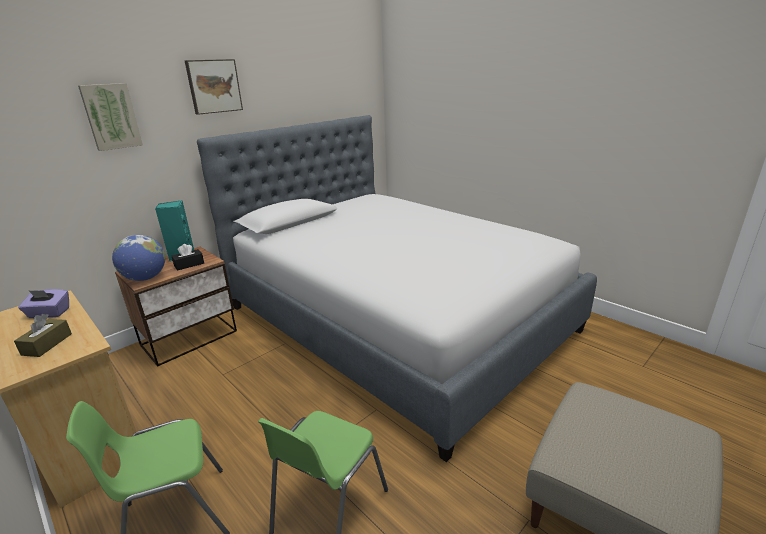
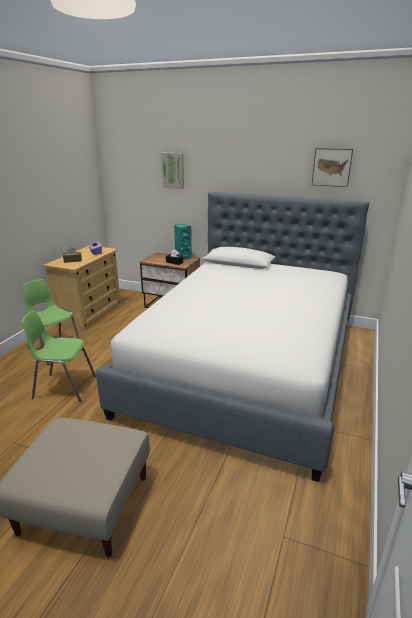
camera: 65 degrees right, 0 degrees up
globe [112,235,165,281] -> none
picture [185,59,243,115] -> picture moved to [312,148,353,187]

